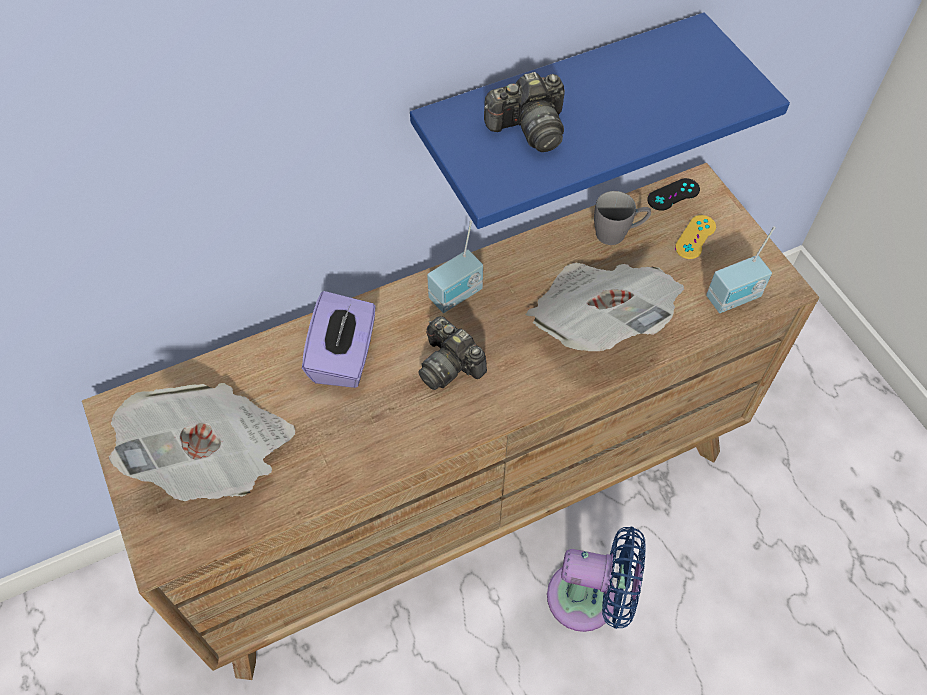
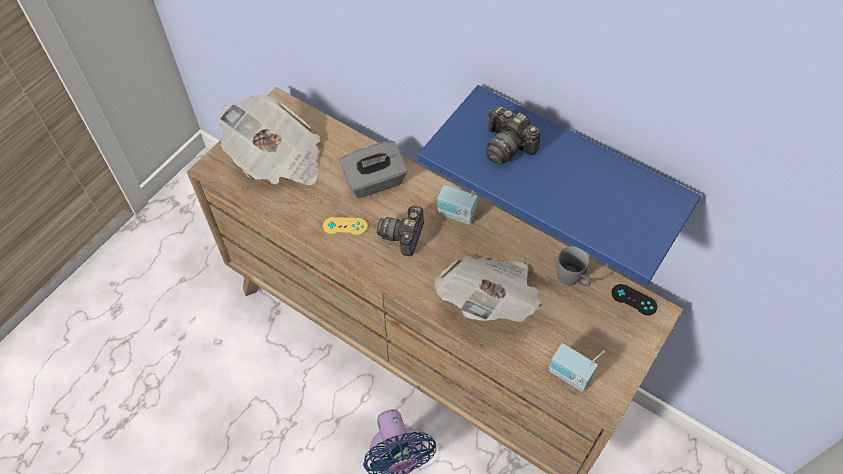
camera: 60 degrees right, 0 degrees up
purple tissue box [302,291,376,388] -> grey tissue box [339,141,407,198]
yellow game controller [675,215,716,259] -> yellow game controller moved to [323,217,367,235]

